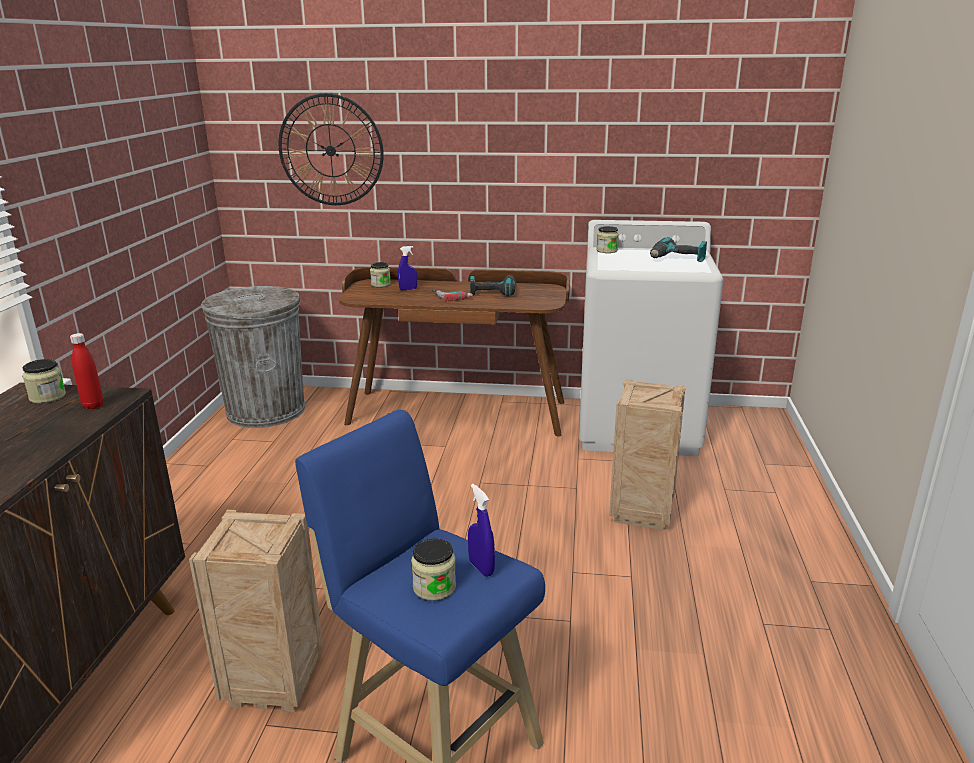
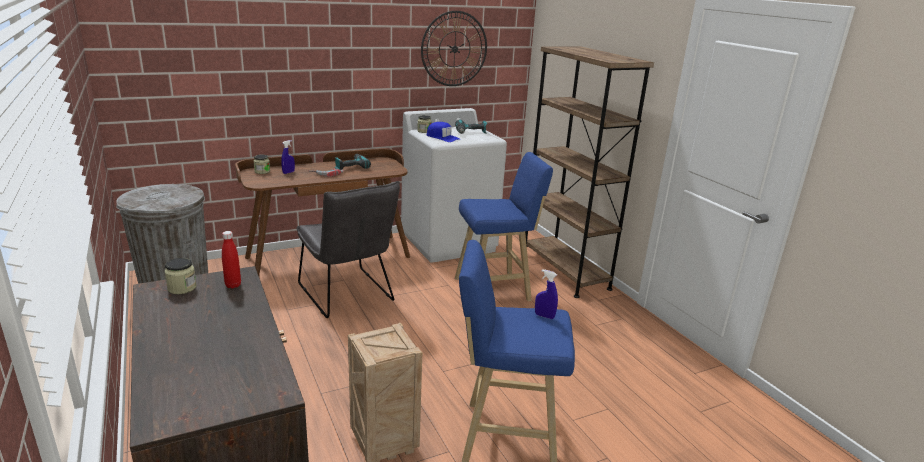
camera: 35 degrees left, 0 degrees up
wall clock [279,93,384,205] -> wall clock moved to [421,11,487,86]
jar [411,538,456,601] -> none
crate [609,379,686,530] -> blue stool [455,152,553,301]
none -> grey chair [297,181,400,318]
none -> blue cap [427,122,460,142]
none -> brown bookcase [525,46,654,298]

